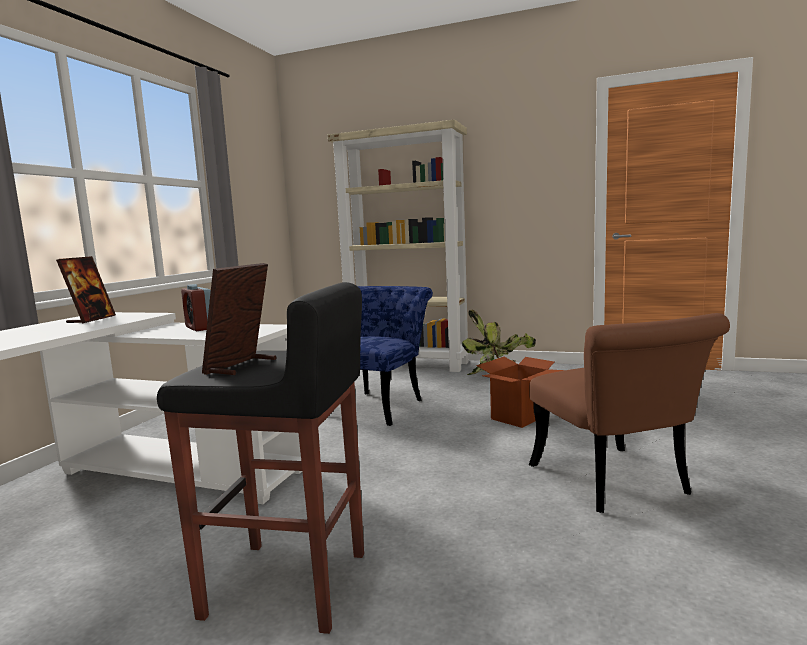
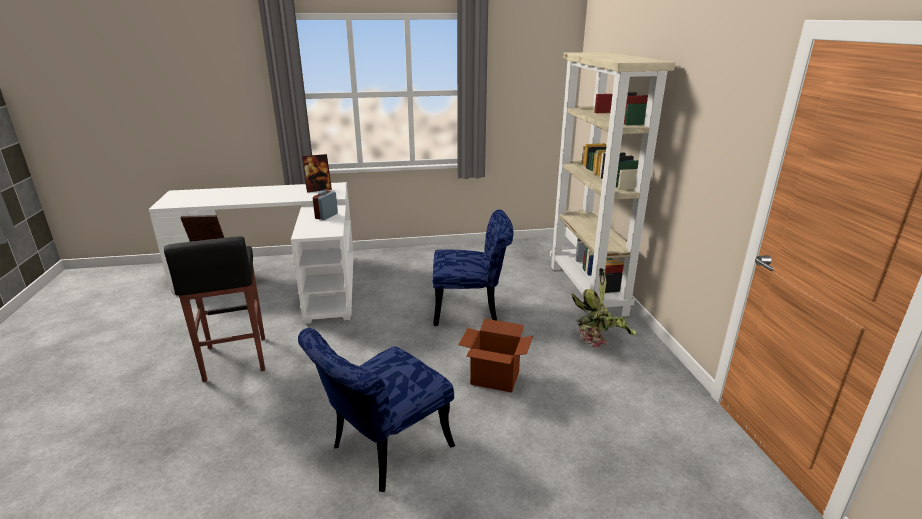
camera: 60 degrees right, 15 degrees up
brown chair [529,313,730,513] -> blue chair [298,328,455,492]

